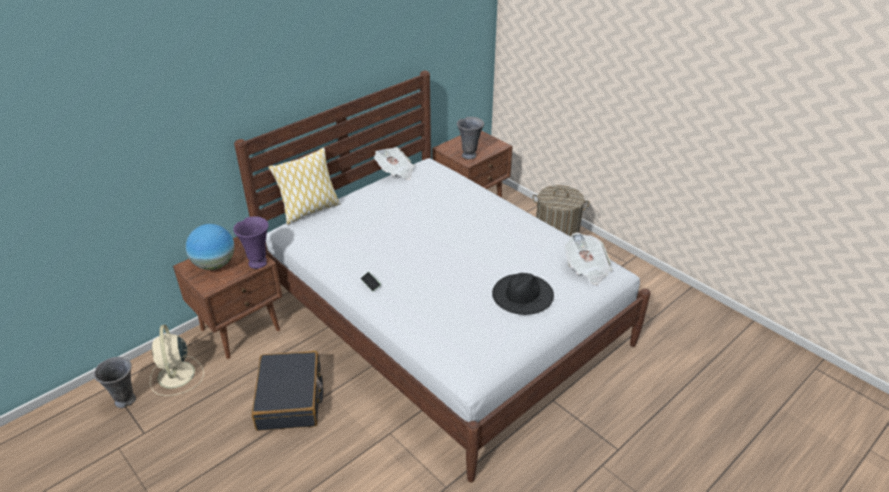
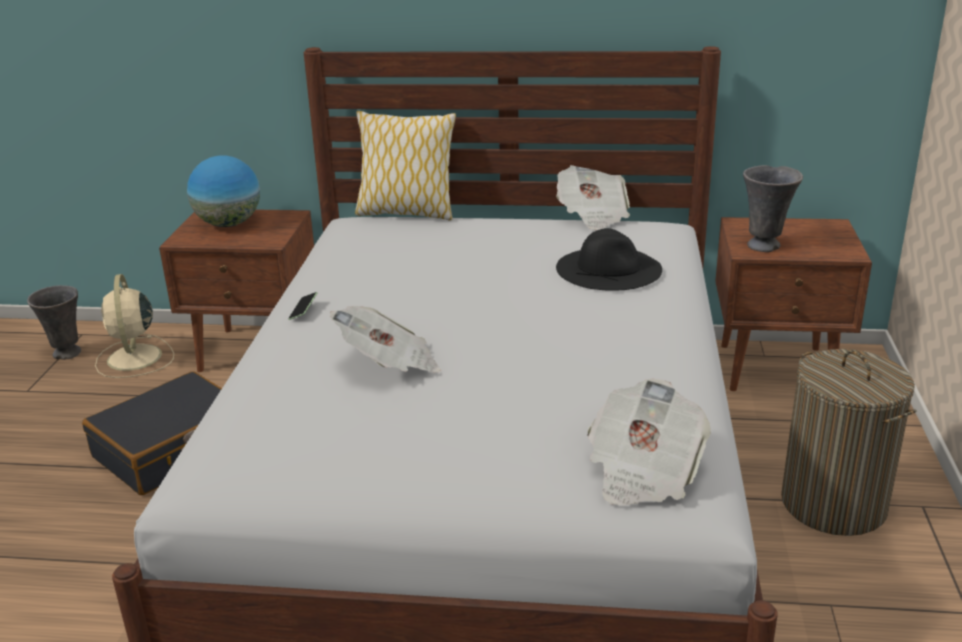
camera: 50 degrees right, 10 degrees down
beige fan [150,325,204,396] -> beige fan turned 45 degrees counterclockwise [95,274,174,378]
purple vase [233,216,268,269] -> none
black hat [492,273,554,315] -> black hat moved to [556,228,662,291]
none -> newspaper [330,306,441,372]

